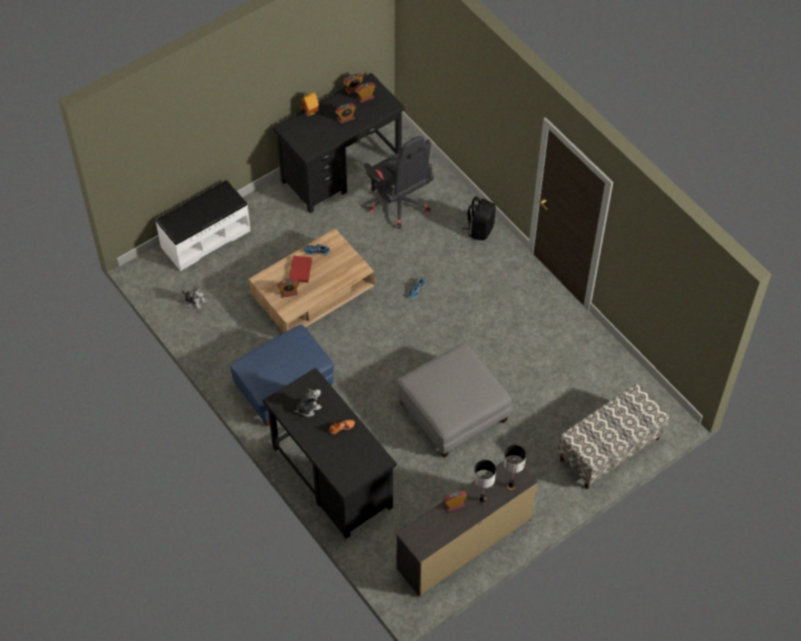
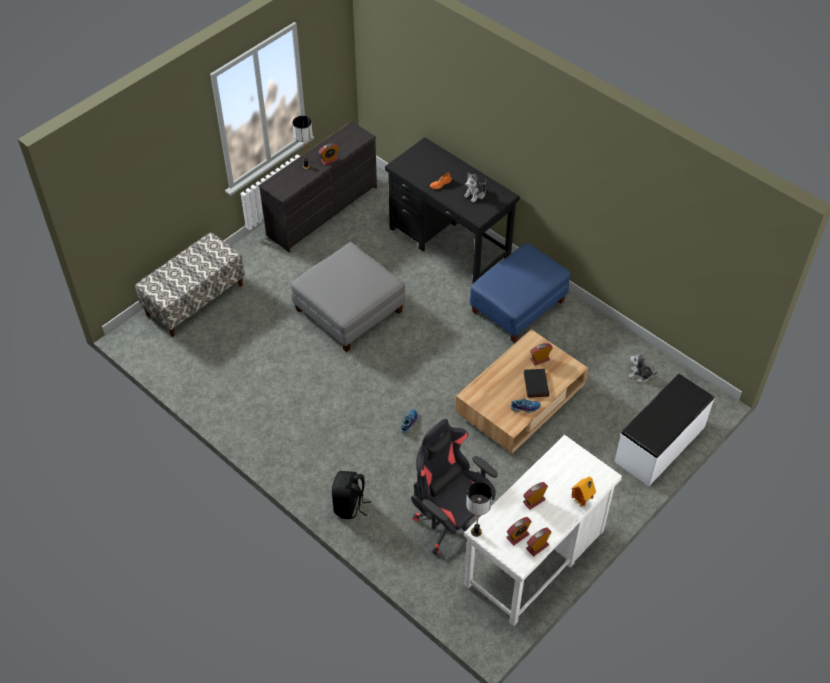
camera: 170 degrees right, 5 degrees down
black desk [272,73,405,213] -> white desk [464,435,622,626]
red book [289,256,312,283] -> black book [524,368,549,398]
table lamp [503,445,526,490] -> table lamp moved to [466,482,492,537]

